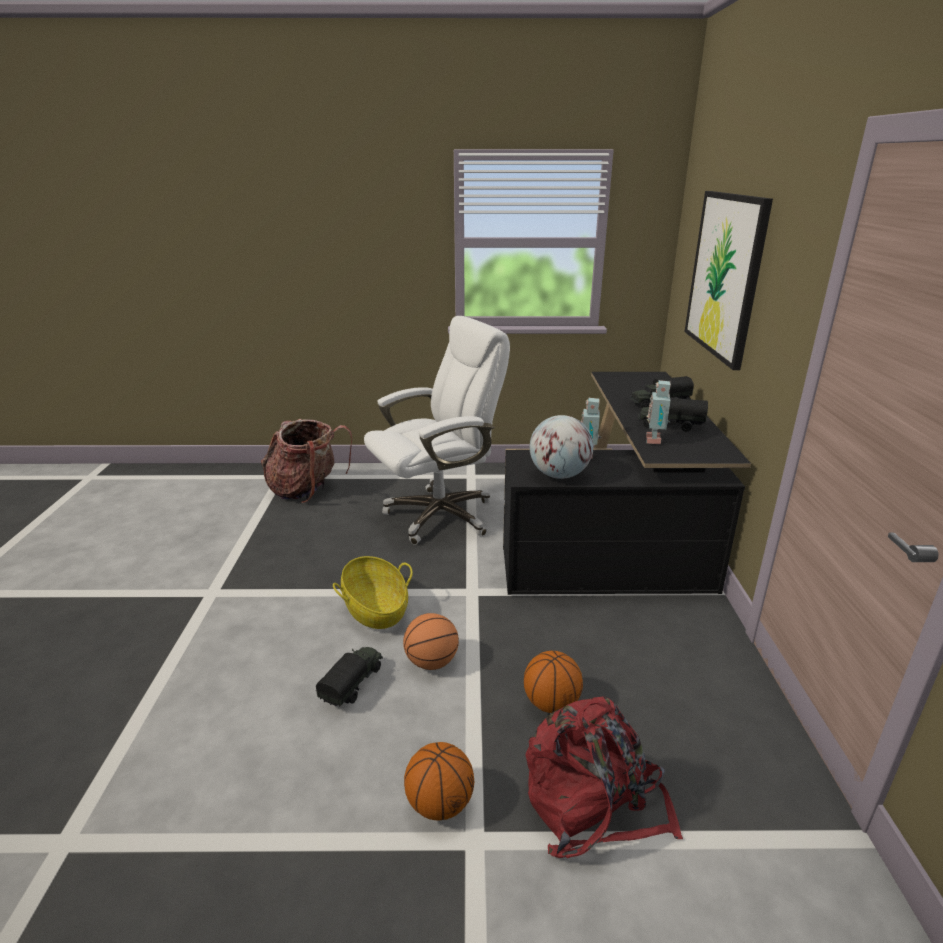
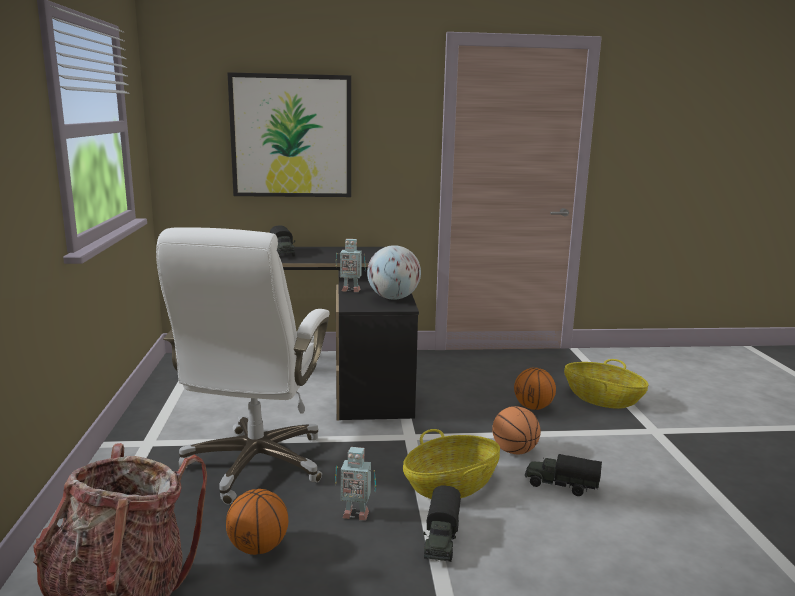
camera: 95 degrees left, 10 degrees down
white office chair [364,316,510,545] -> white office chair turned 135 degrees counterclockwise [156,227,330,505]
basketball [404,742,474,821] -> basketball moved to [226,489,288,555]
red backpack [525,696,683,858] -> basket [564,359,649,409]
toy truck [638,398,708,432] -> toy truck moved to [423,485,461,562]
toy robot [646,380,671,444] -> toy robot moved to [335,447,376,521]

